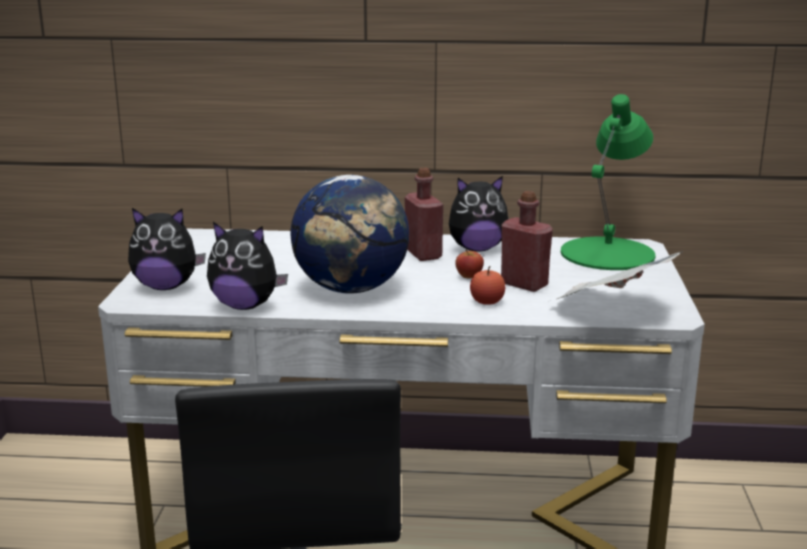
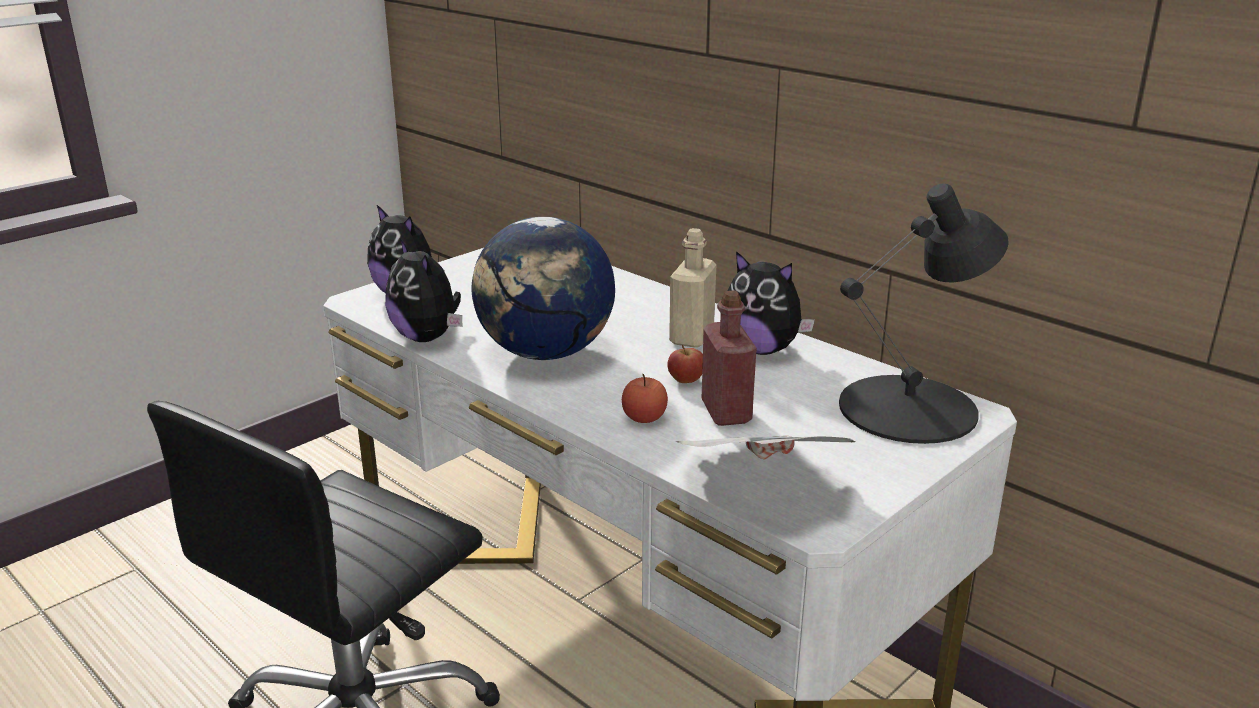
camera: 40 degrees right, 5 degrees up
red bottle [405,167,443,261] -> beige bottle [669,228,716,348]
green table lamp [561,94,656,270] -> black table lamp [839,184,1009,444]

